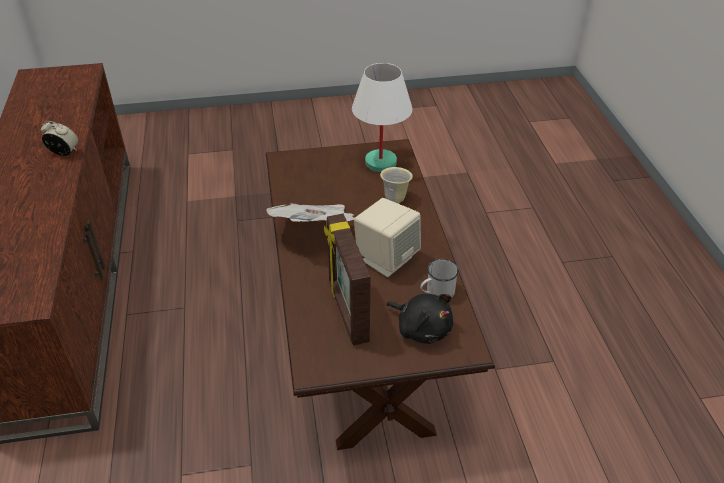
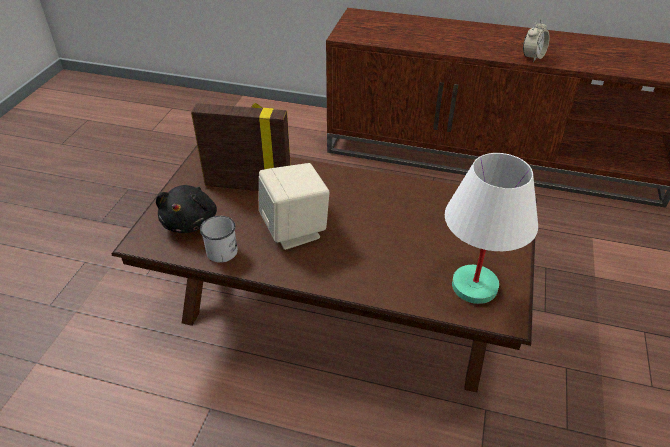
camera: 115 degrees right, 0 degrees up
newspaper [266,203,354,222] -> none
beige mug [380,167,413,204] -> none
black plush toy [386,294,453,344] -> black plush toy turned 60 degrees counterclockwise [156,185,217,233]

